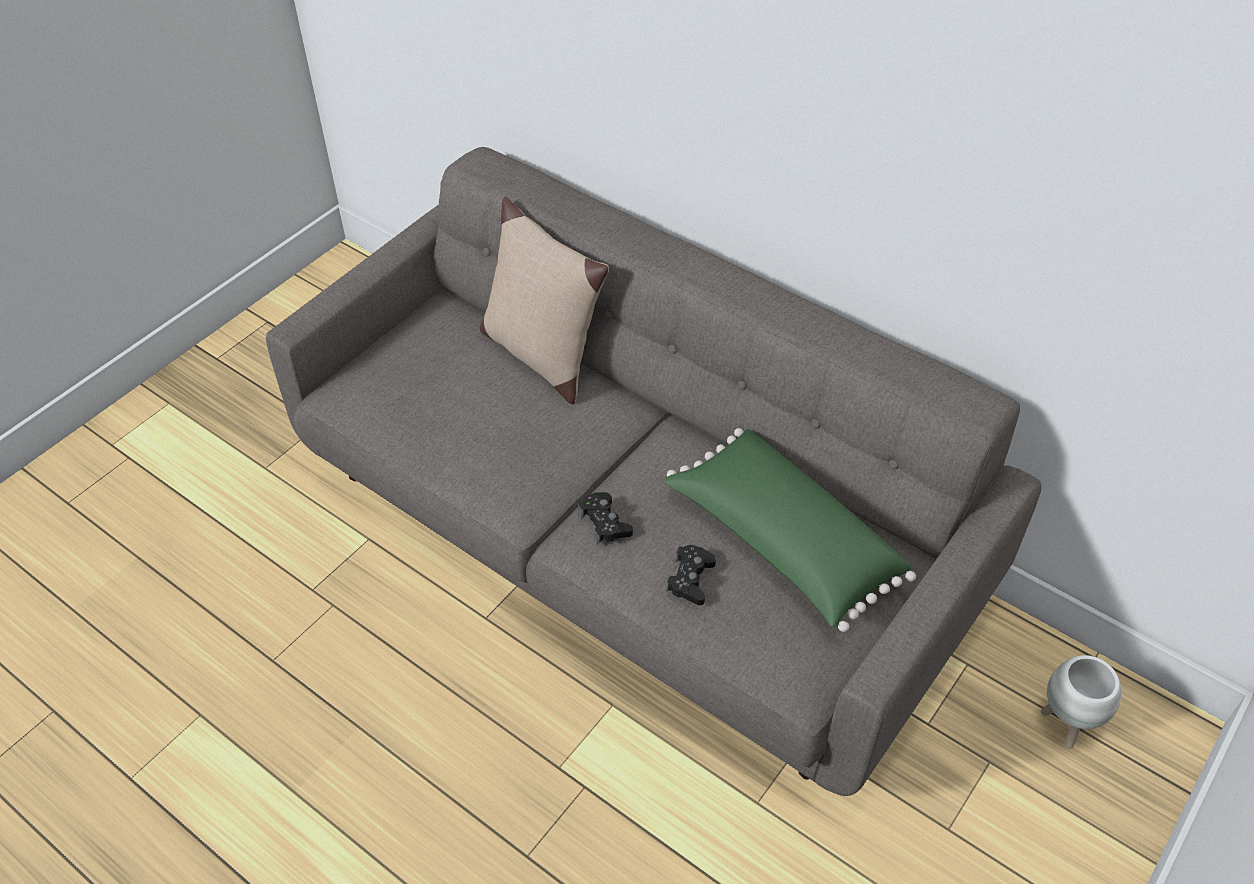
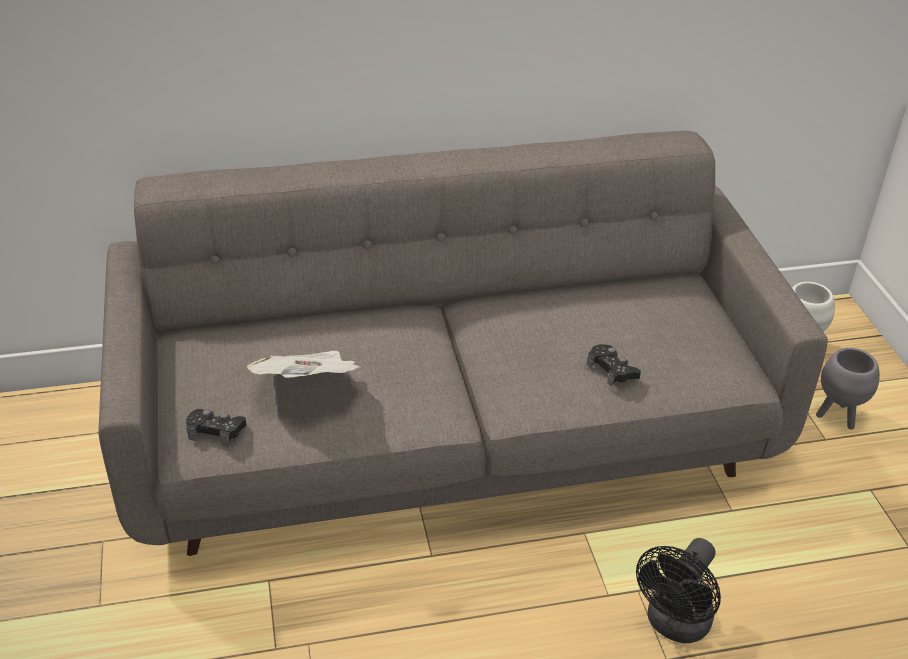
camera: 50 degrees left, 10 degrees down
beige pillow [480,197,609,404] -> none
black game controller [578,492,633,545] -> black game controller moved to [186,409,246,447]
green pillow [664,428,916,632] -> none
none -> newspaper [247,351,361,378]
none -> black fan [636,538,721,643]
none -> grey planter [816,348,880,430]

